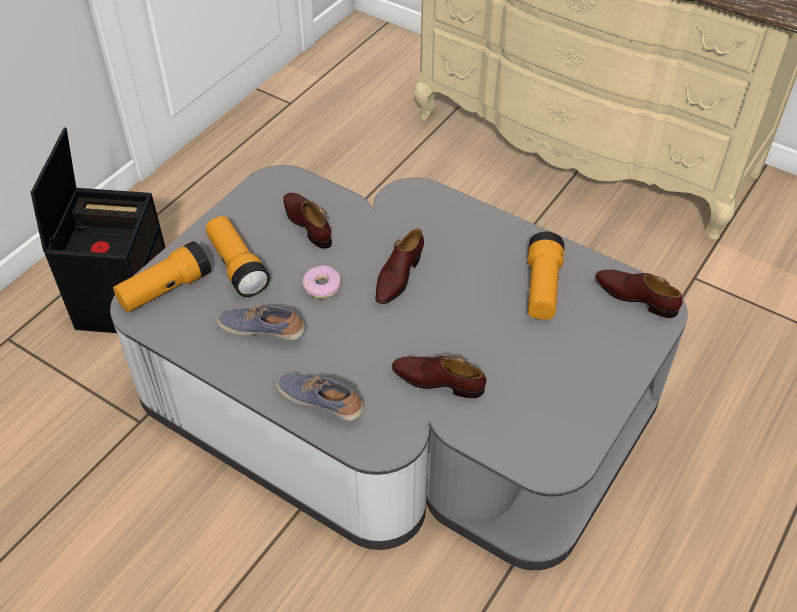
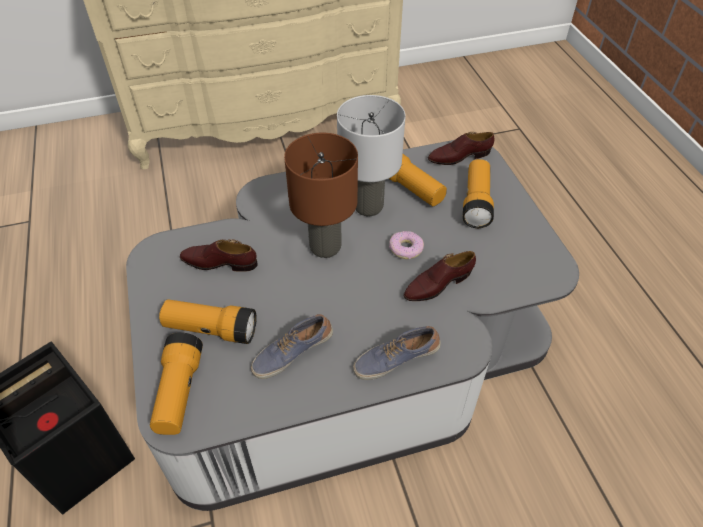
camera: 50 degrees left, 0 degrees up
donut [302,265,341,298] -> donut moved to [389,231,424,259]
brown shoe [375,229,424,304] -> brown table lamp [284,133,358,258]
none -> white table lamp [337,95,406,216]
none -> flashlight [463,159,494,228]

